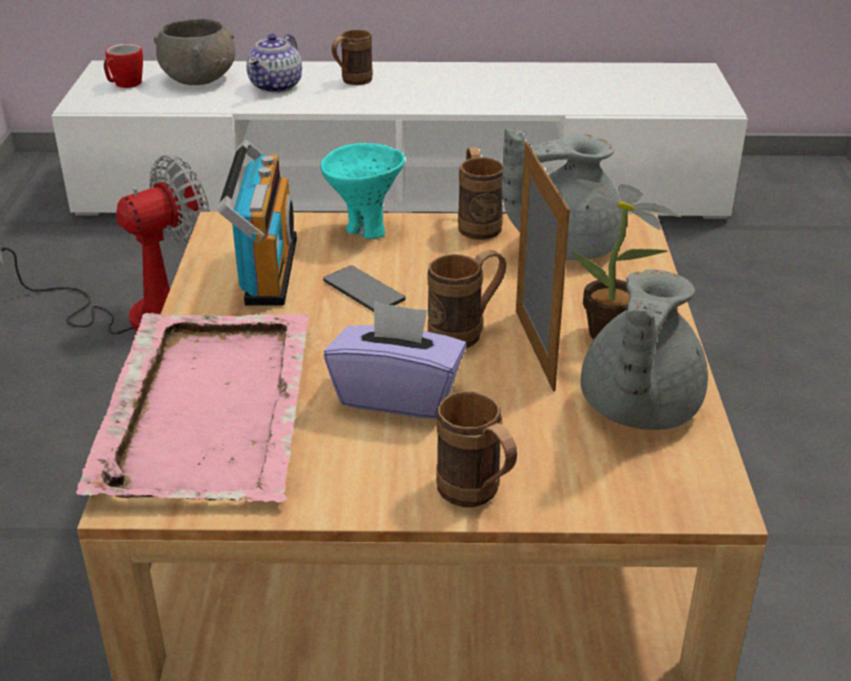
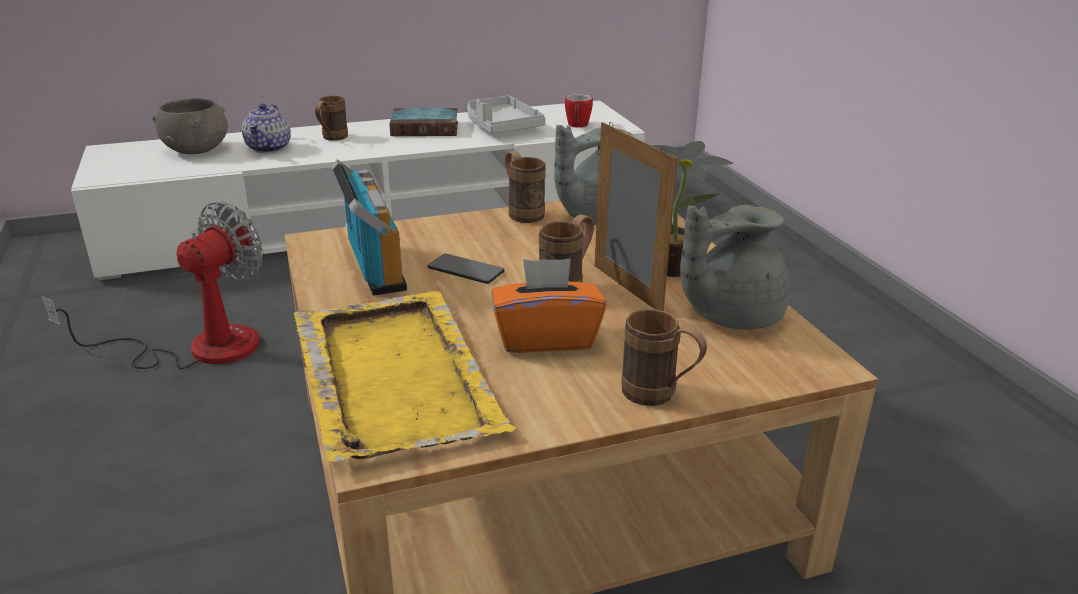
camera: 20 degrees left, 5 degrees down
pink tray [76,313,309,503] -> yellow tray [294,291,516,462]
mug [104,44,143,88] -> mug moved to [565,94,593,128]
turquoise bowl [321,143,405,240] -> none
purple tissue box [324,301,467,419] -> orange tissue box [492,259,607,353]
grey teapot [581,269,708,430] -> grey teapot turned 60 degrees clockwise [680,205,790,330]
none -> book [389,108,458,136]
none -> grey tray [467,96,546,134]

